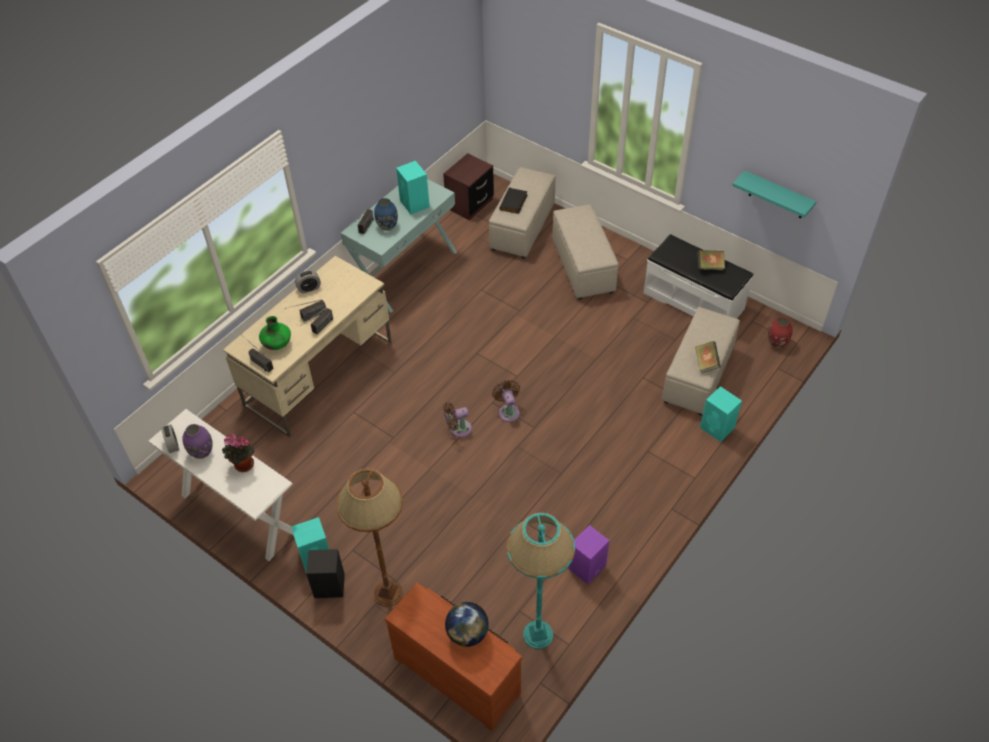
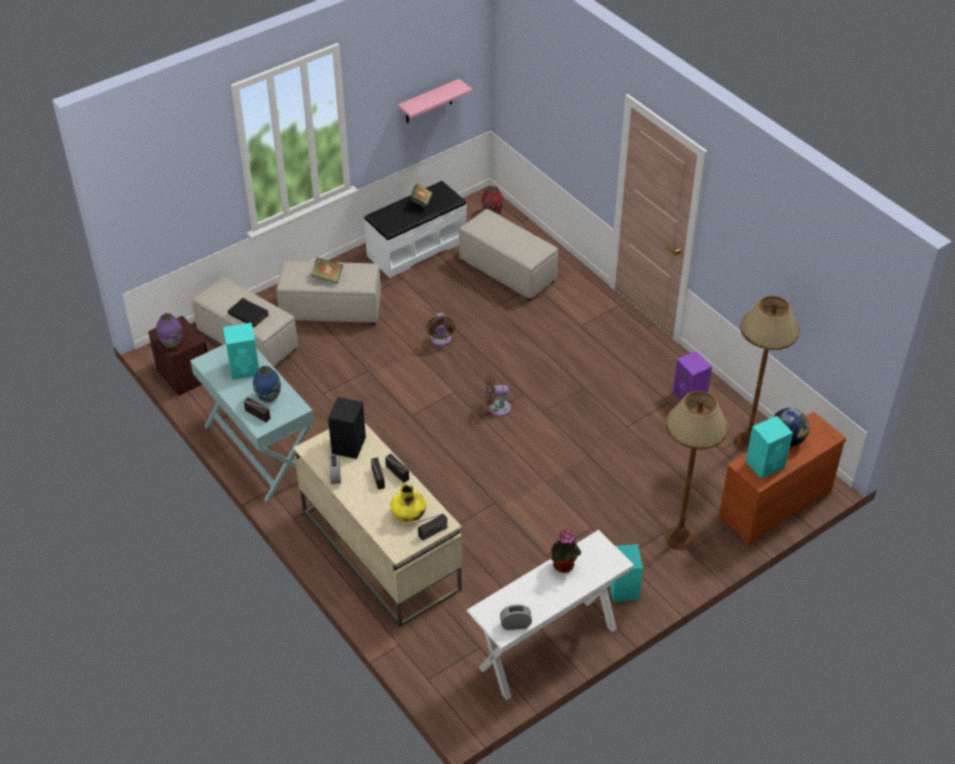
camera: 75 degrees left, 5 degrees down
purple vase [182,424,213,459] -> purple vase moved to [156,313,183,348]
green vase [259,316,291,350] -> yellow vase [391,483,426,522]
black speaker [306,549,345,598] -> black speaker moved to [328,397,366,459]
brown fan [443,402,472,437] -> brown fan moved to [426,313,455,346]
turquoise floor lamp [507,513,575,649] -> brown floor lamp [734,296,800,452]
book [695,341,721,373] -> book moved to [311,258,343,284]
turquoise speaker [700,386,742,442] -> turquoise speaker moved to [746,416,793,479]
turquoise shelf [732,170,817,219] -> pink shelf [398,79,472,123]

